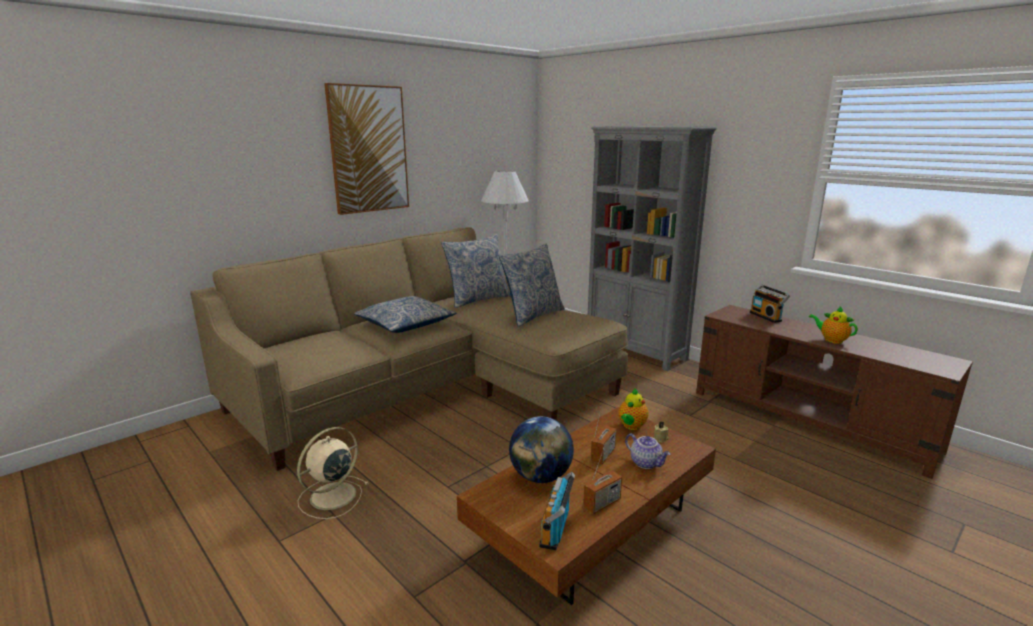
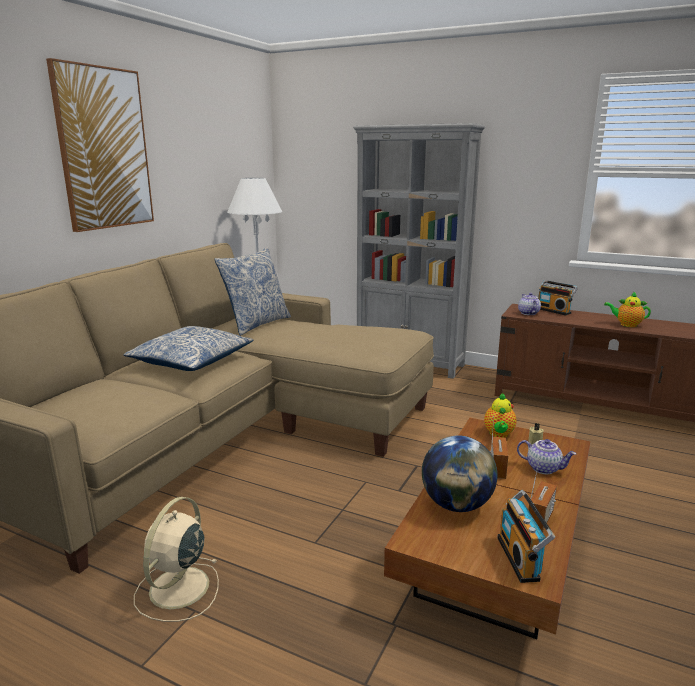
camera: 20 degrees left, 0 degrees up
pillow [499,243,565,327] -> none
none -> teapot [518,293,541,315]

